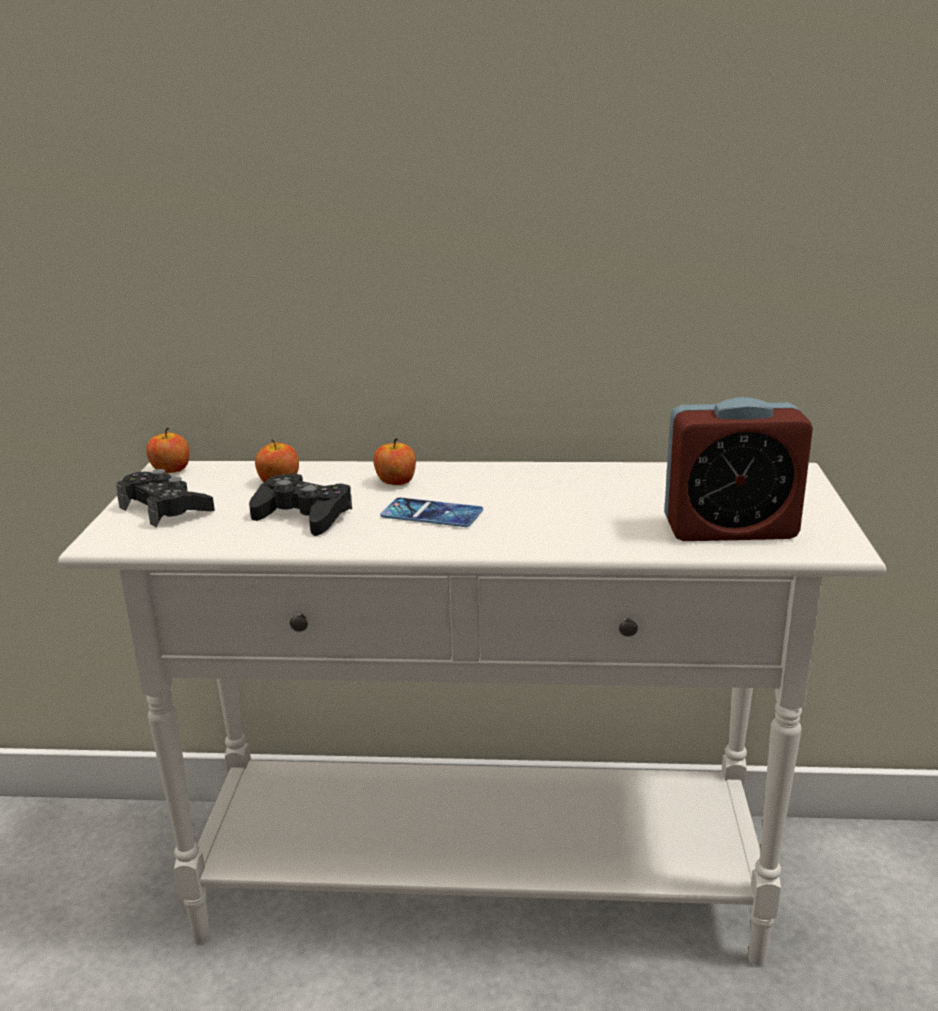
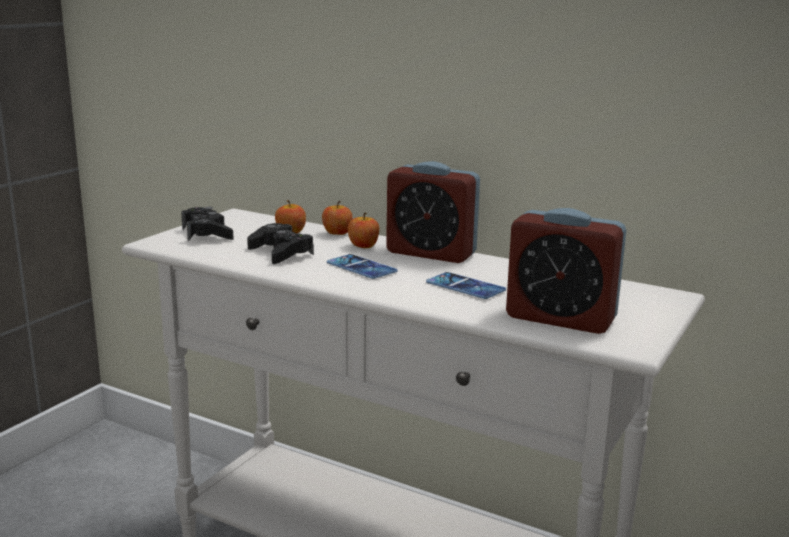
camera: 25 degrees right, 5 degrees down
apple [146,427,189,473] -> apple moved to [322,201,353,235]
none -> alarm clock [386,161,480,263]
none -> phone [426,272,506,299]

